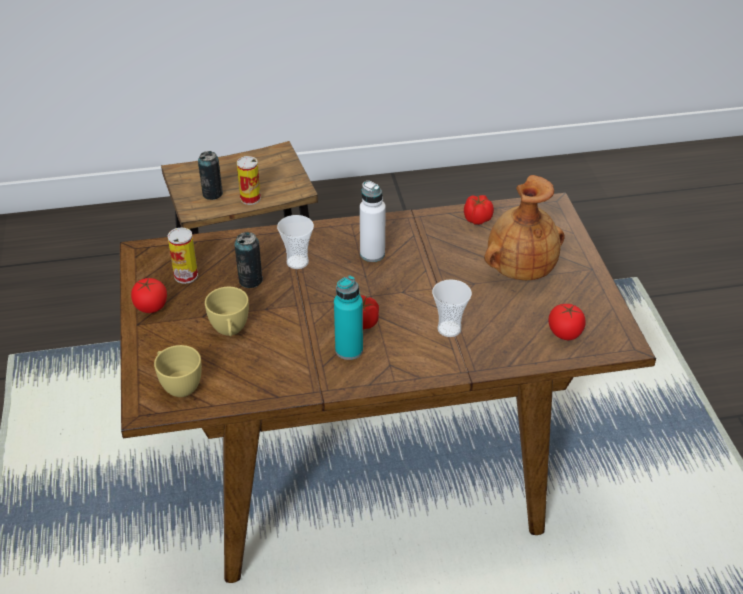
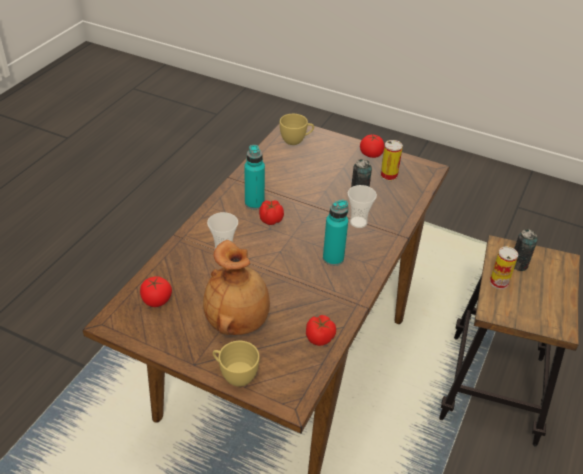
camera: 125 degrees right, 0 degrees up
yellow cup [205,287,249,336] -> yellow cup moved to [213,341,260,387]
white bottle [360,181,386,262] -> turquoise bottle [323,200,348,266]

